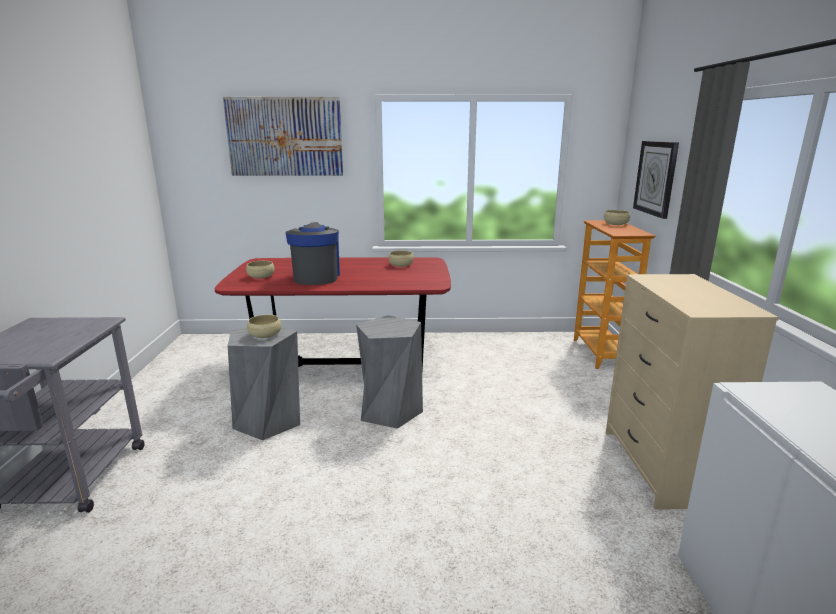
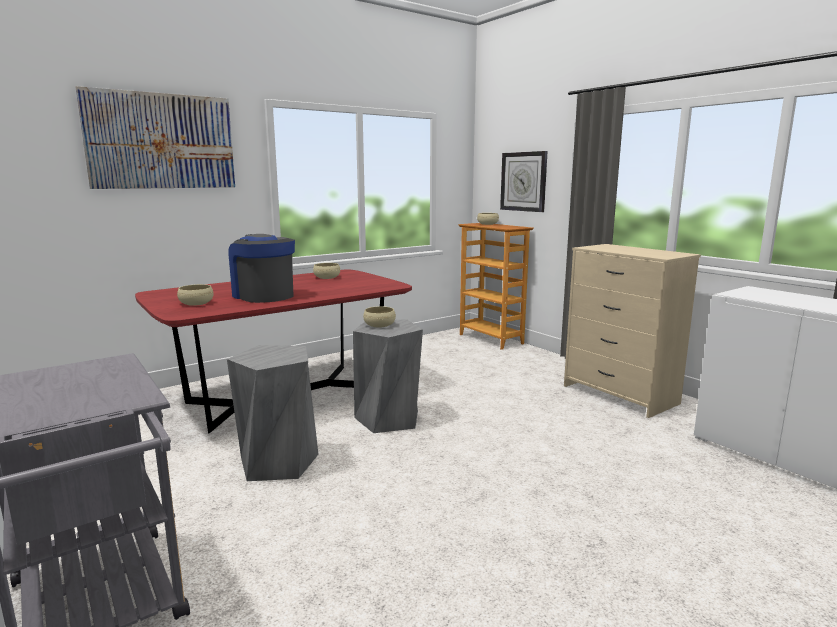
camera: 35 degrees left, 5 degrees down
beige bowl [247,315,281,338] -> beige bowl moved to [363,306,396,328]

